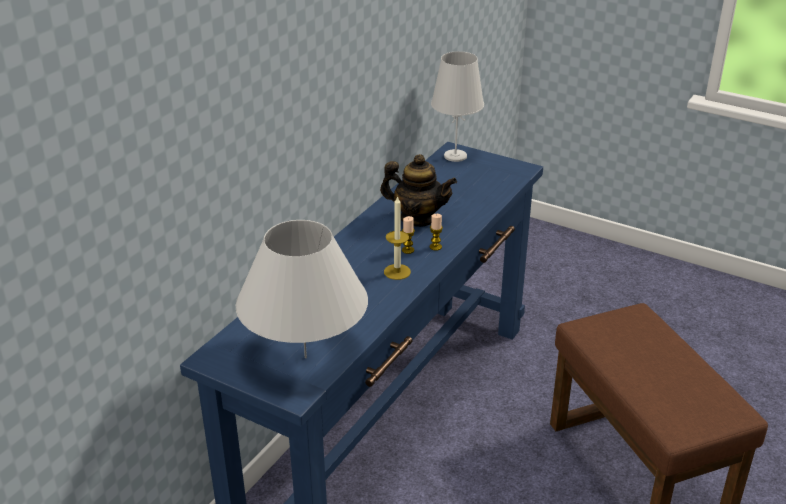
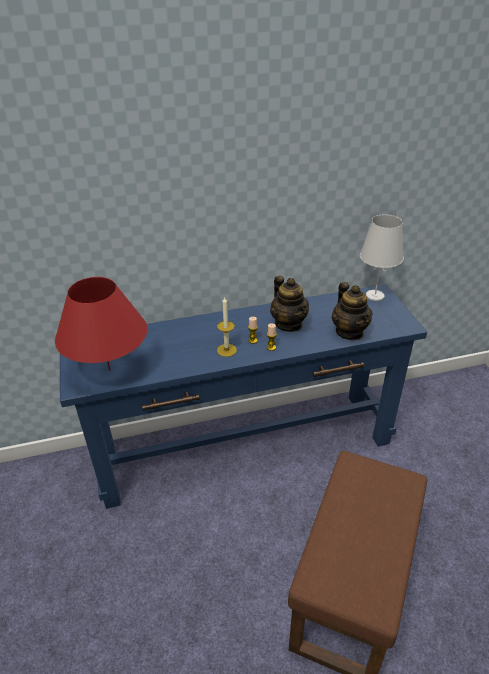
camera: 45 degrees right, 5 degrees up
white table lamp [236,220,368,358] -> red table lamp [55,277,147,371]
none -> teapot [331,282,373,340]

